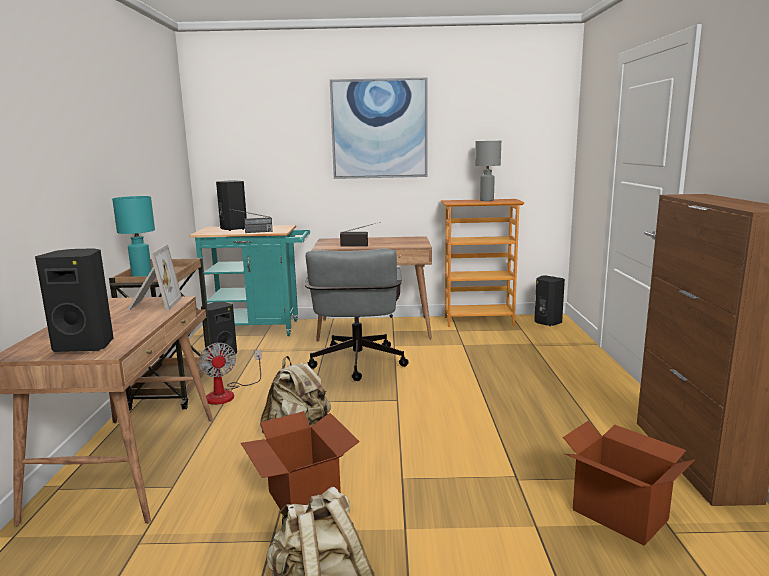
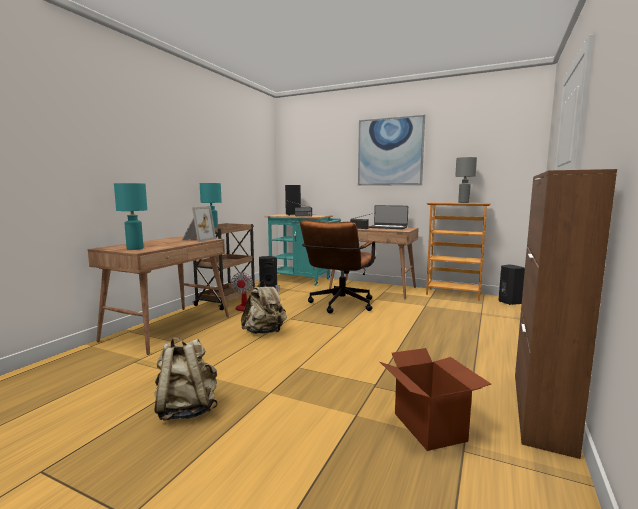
camera: 25 degrees right, 5 degrees down
black speaker [35,248,114,352] -> turquoise table lamp [114,183,147,250]
cardboard box [241,411,360,510] -> none
grey office chair [305,248,409,381] -> brown office chair [300,220,376,313]
none -> laptop [368,205,408,229]

